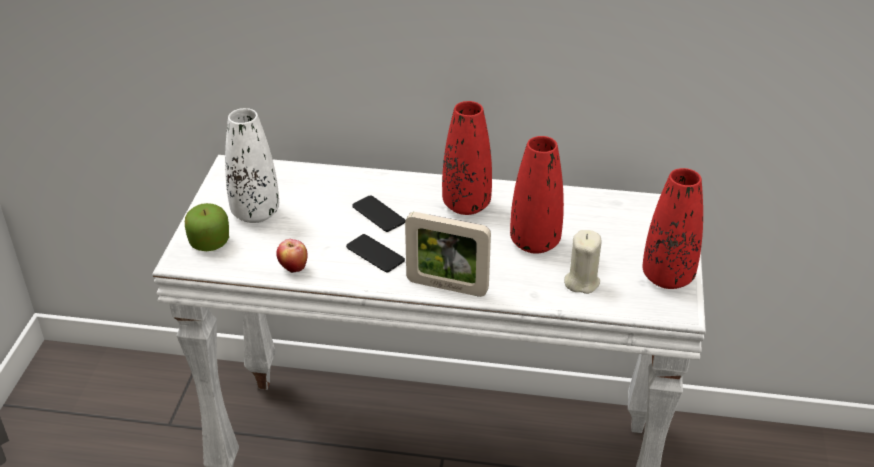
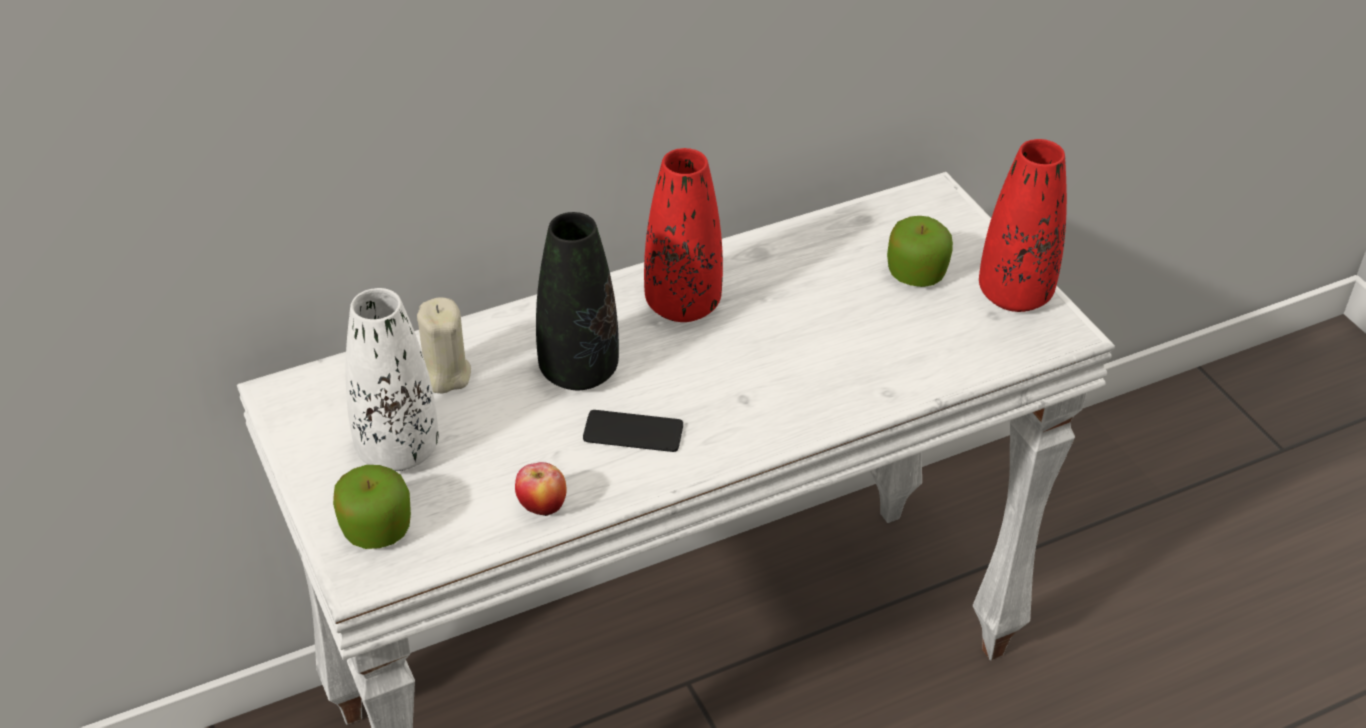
camera: 35 degrees left, 5 degrees up
phone [352,195,405,232] -> black vase [536,212,619,390]
picture frame [405,212,491,297] -> none
red vase [510,136,564,254] -> none
beige candle [564,230,602,294] -> beige candle moved to [417,297,471,394]
none -> apple [887,216,953,287]

